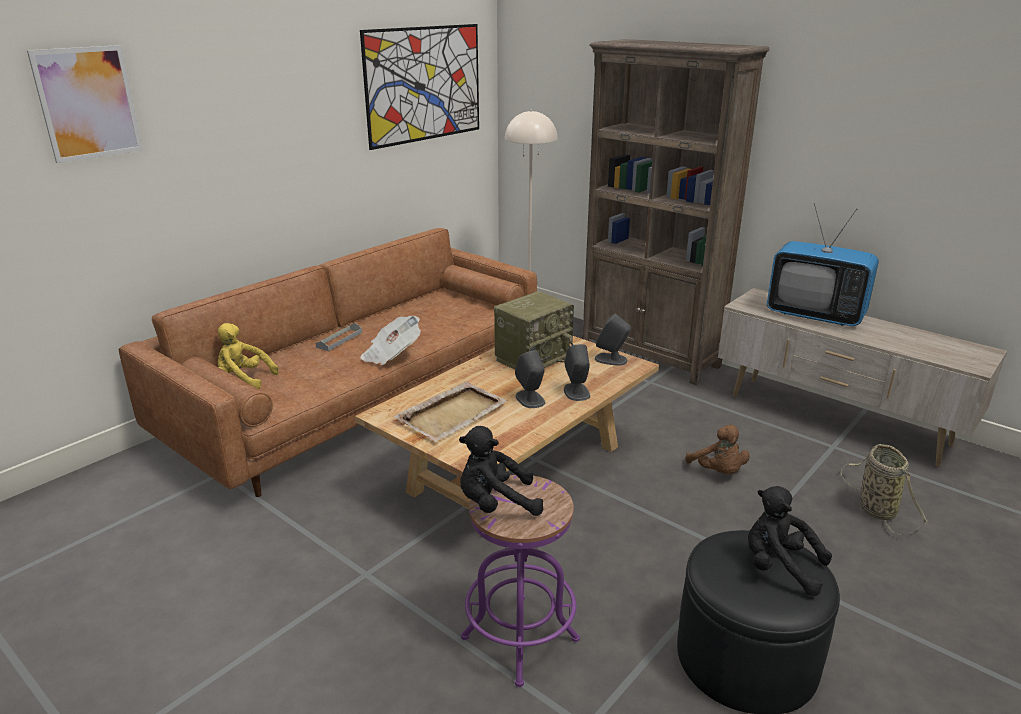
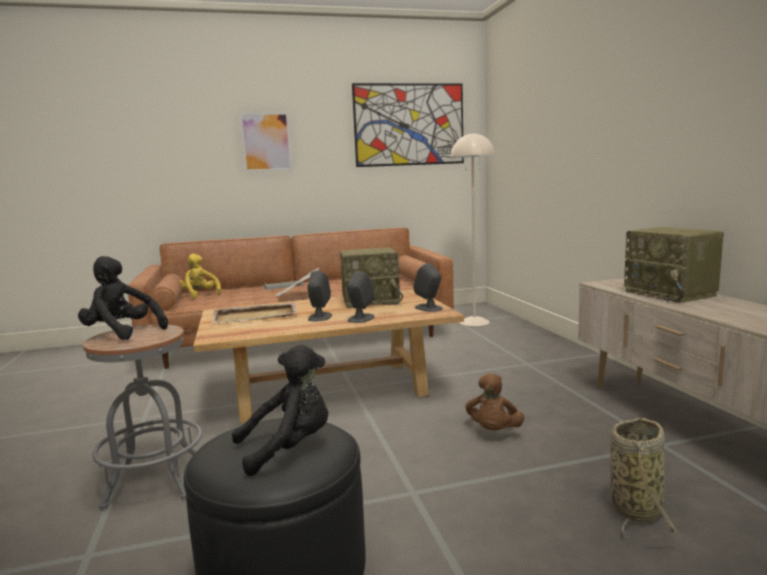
camera: 35 degrees right, 15 degrees down
picture [27,45,143,163] -> picture moved to [239,112,293,172]
purple stool [461,475,580,687] -> grey stool [83,324,202,509]
brown bookcase [582,39,770,385] -> none
black plush toy [748,486,832,596] -> black plush toy turned 90 degrees clockwise [232,345,329,476]
television [767,203,879,326] -> radio [624,227,724,303]

